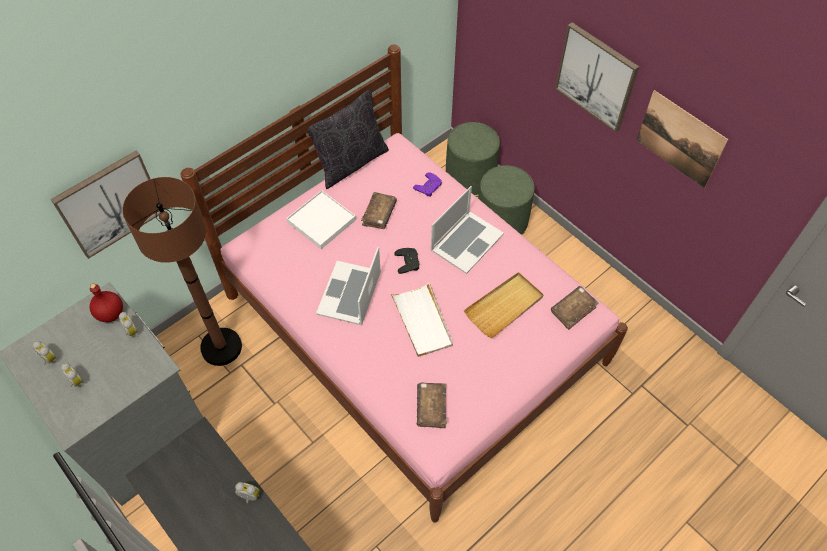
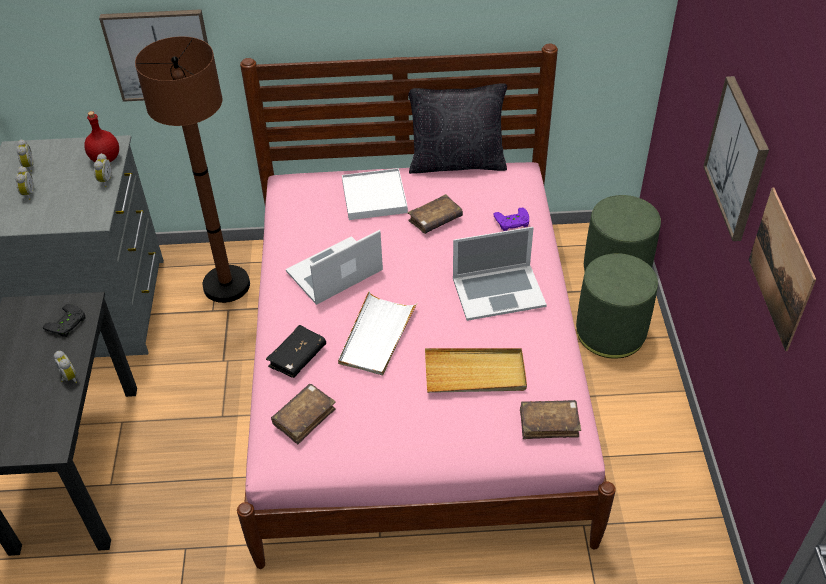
camera: 40 degrees right, 10 degrees down
black game controller [394,248,419,274] -> black game controller moved to [43,304,86,337]
none -> black book [266,325,326,378]

